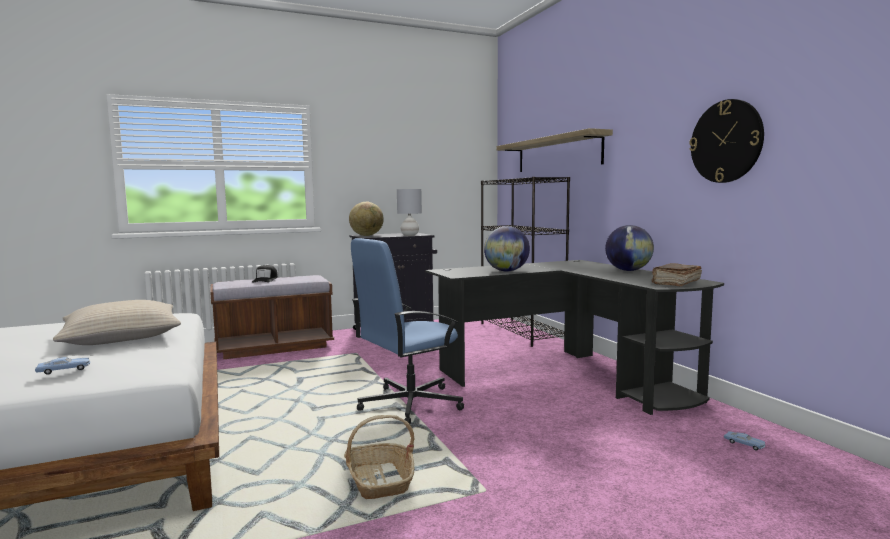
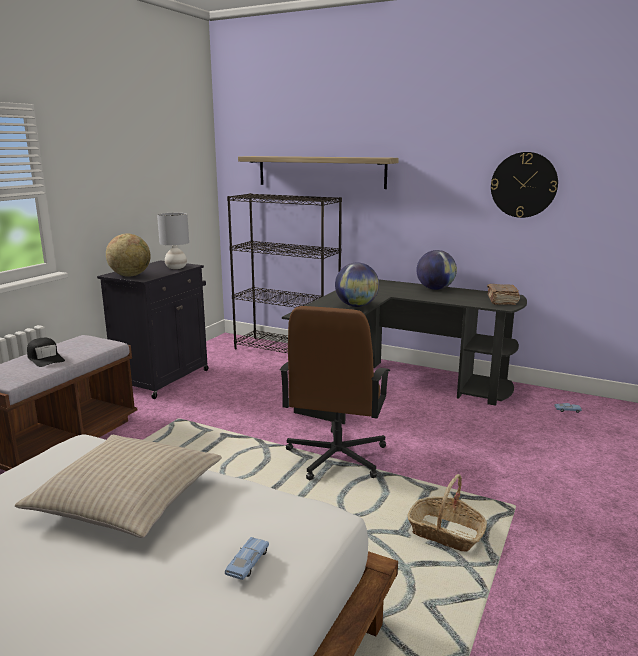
camera: 40 degrees left, 10 degrees up
blue office chair [351,238,464,425] -> brown office chair [279,306,390,480]

